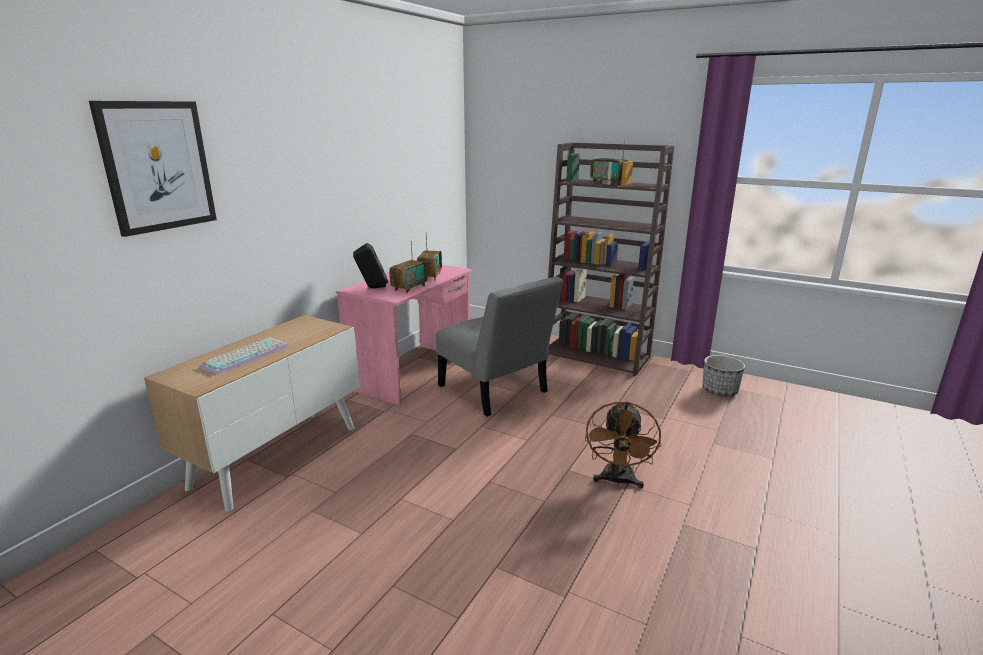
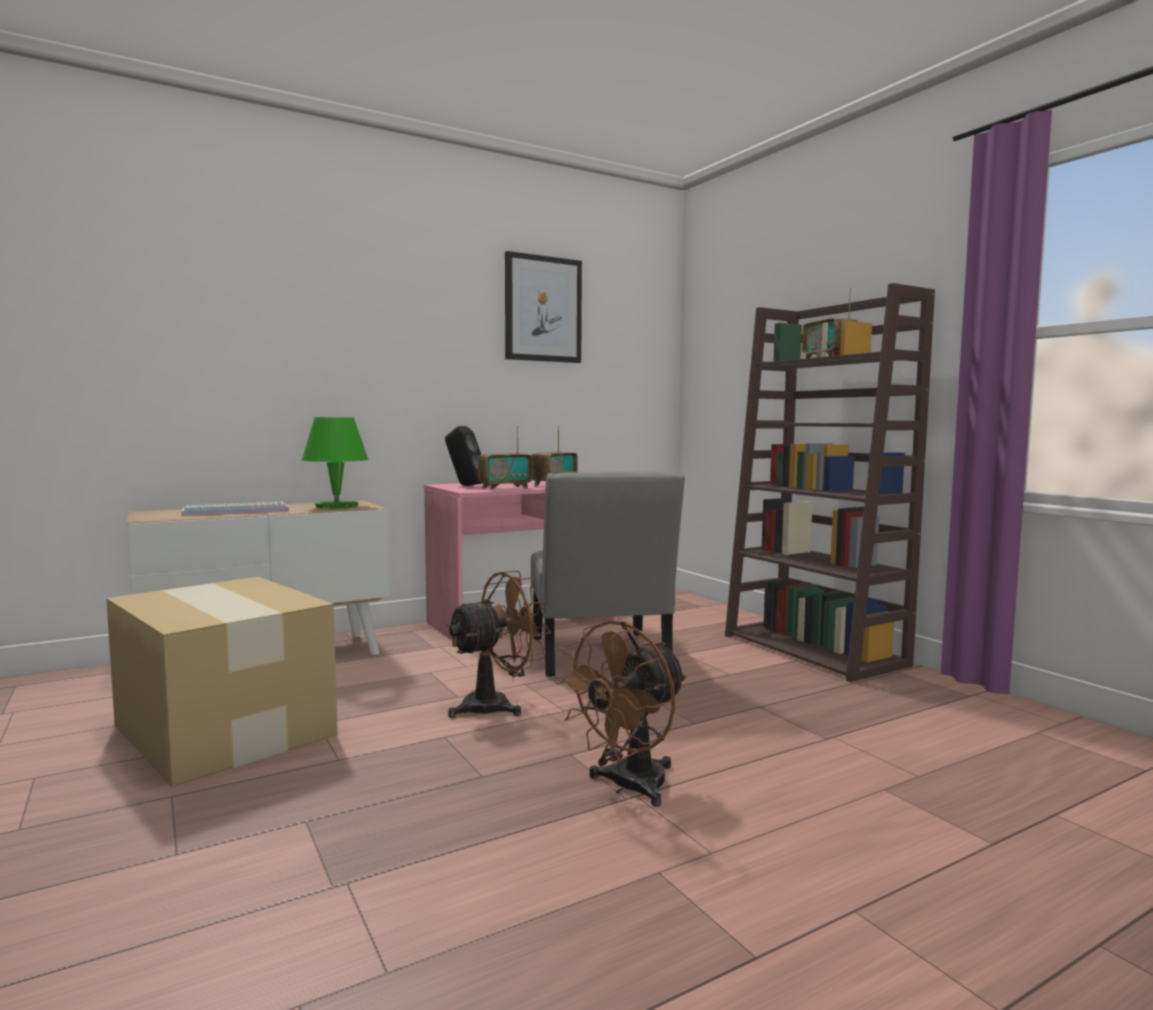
camera: 30 degrees right, 15 degrees down
picture [89,101,217,237] -> picture moved to [505,251,582,363]
planter [702,355,745,396] -> none
none -> cardboard box [106,577,338,787]
none -> green table lamp [302,417,369,508]
none -> brown fan [446,570,551,718]

